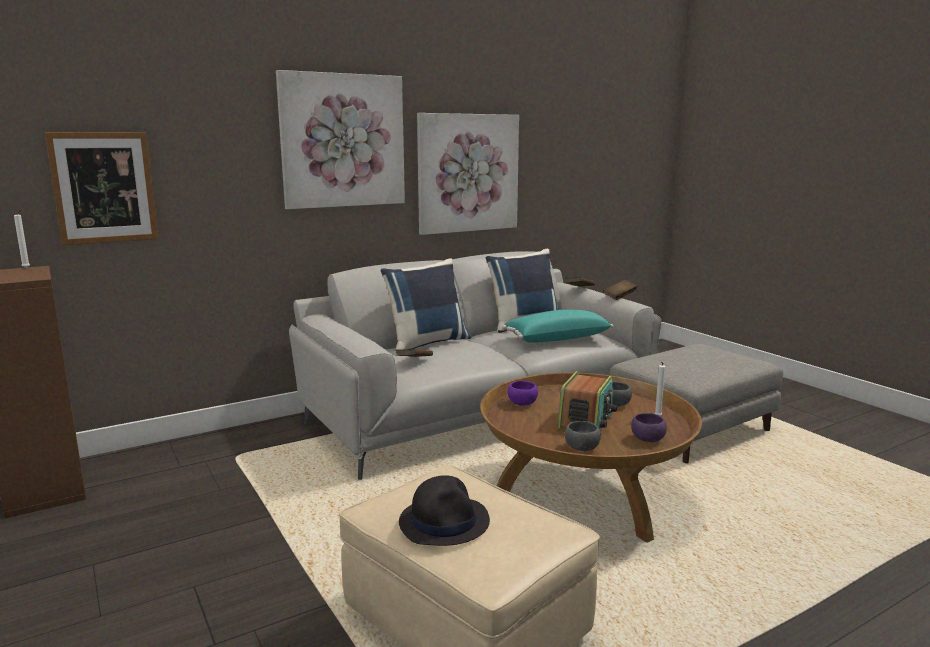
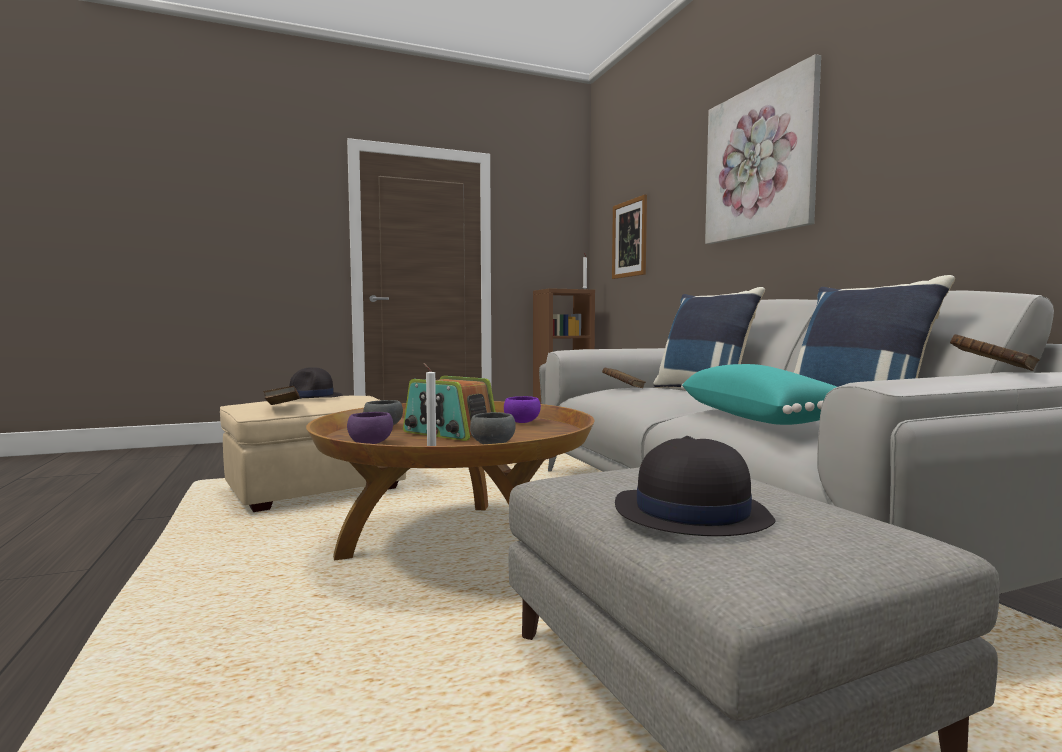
camera: 100 degrees right, 10 degrees down
picture [417,113,519,235] -> none
brown book [604,280,637,300] -> brown book moved to [263,386,300,405]
none -> black hat [615,436,776,536]

